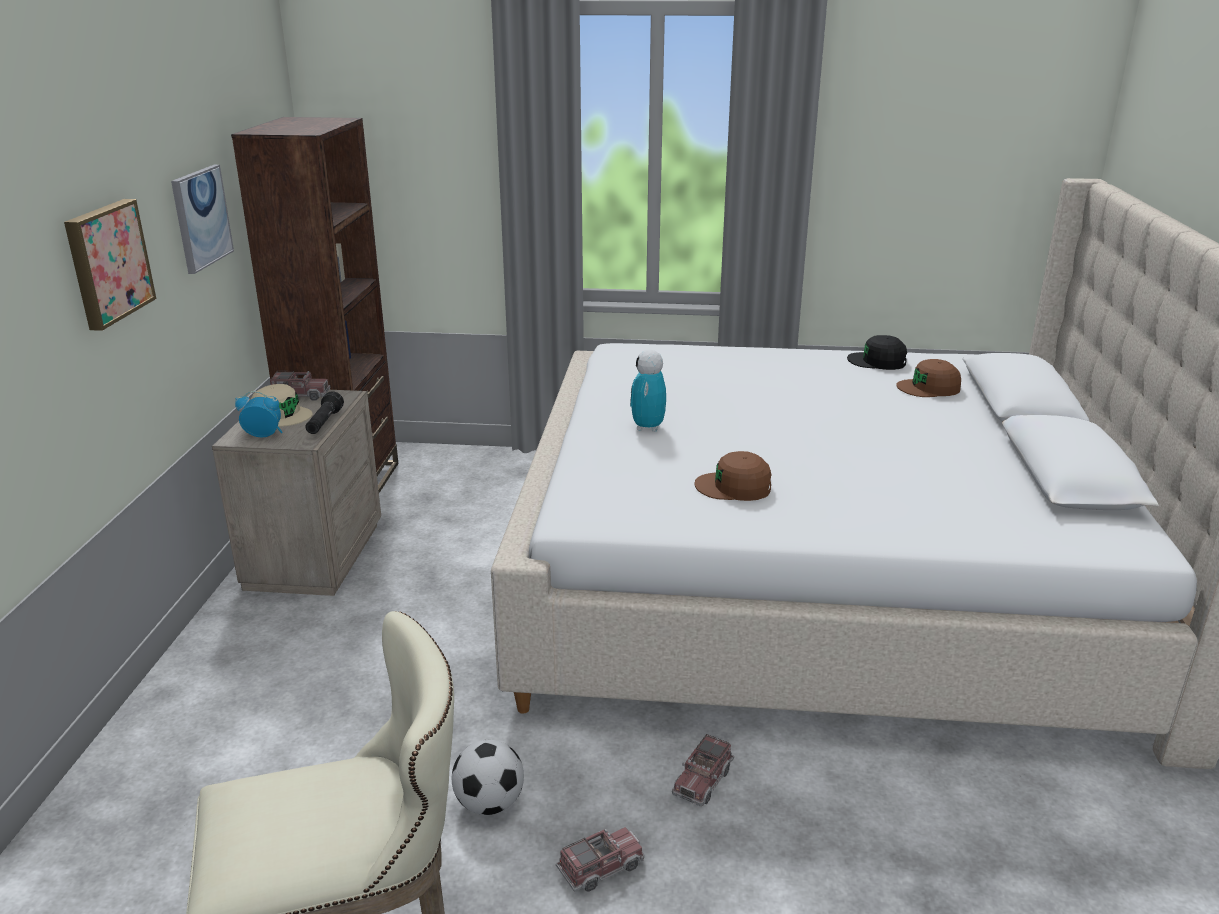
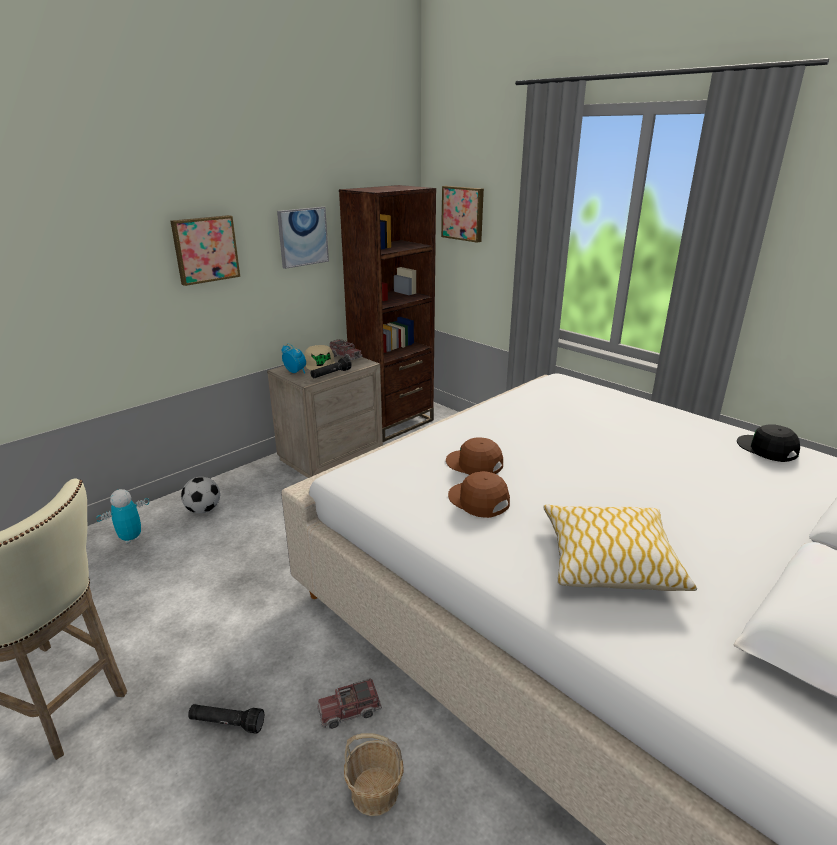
camera: 40 degrees right, 0 degrees up
football [452,740,524,815] -> football moved to [181,477,220,514]
toy truck [556,827,644,892] -> black flashlight [188,704,264,734]
toy robot [630,350,666,432] -> toy robot moved to [96,489,149,544]
brown cap [896,359,961,397] -> brown cap moved to [446,437,503,475]
none -> basket [344,733,404,816]
none -> picture [441,186,484,243]
none -> pillow [543,505,697,591]

